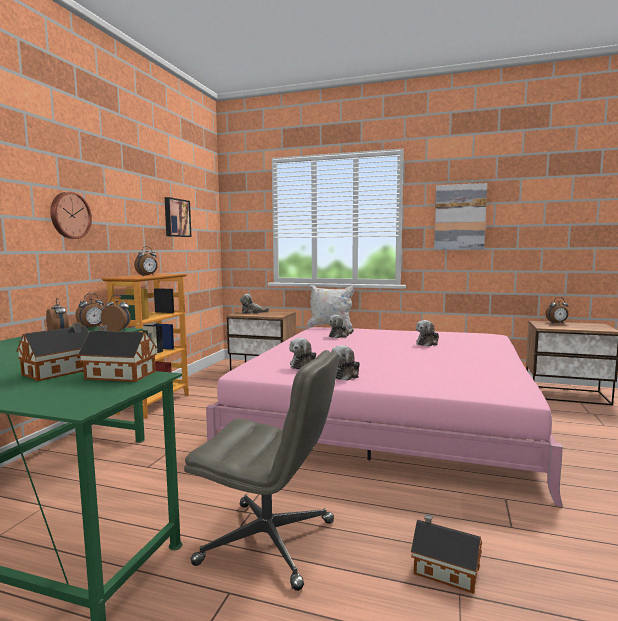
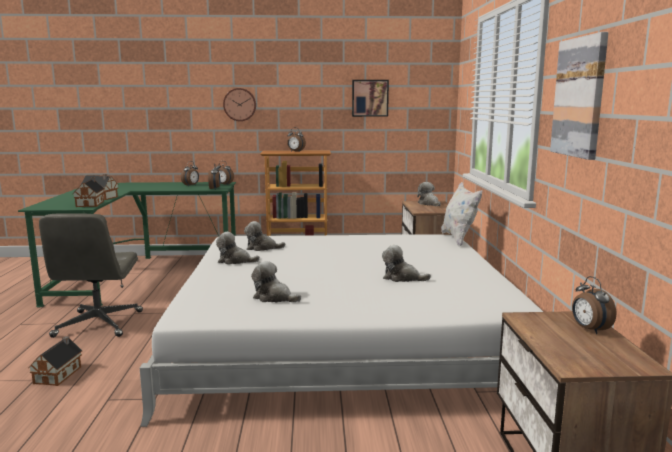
camera: 70 degrees right, 5 degrees up
pink bed [206,327,563,507] -> white bed [140,234,543,427]
plush toy [328,315,354,338] -> plush toy moved to [251,261,301,302]

